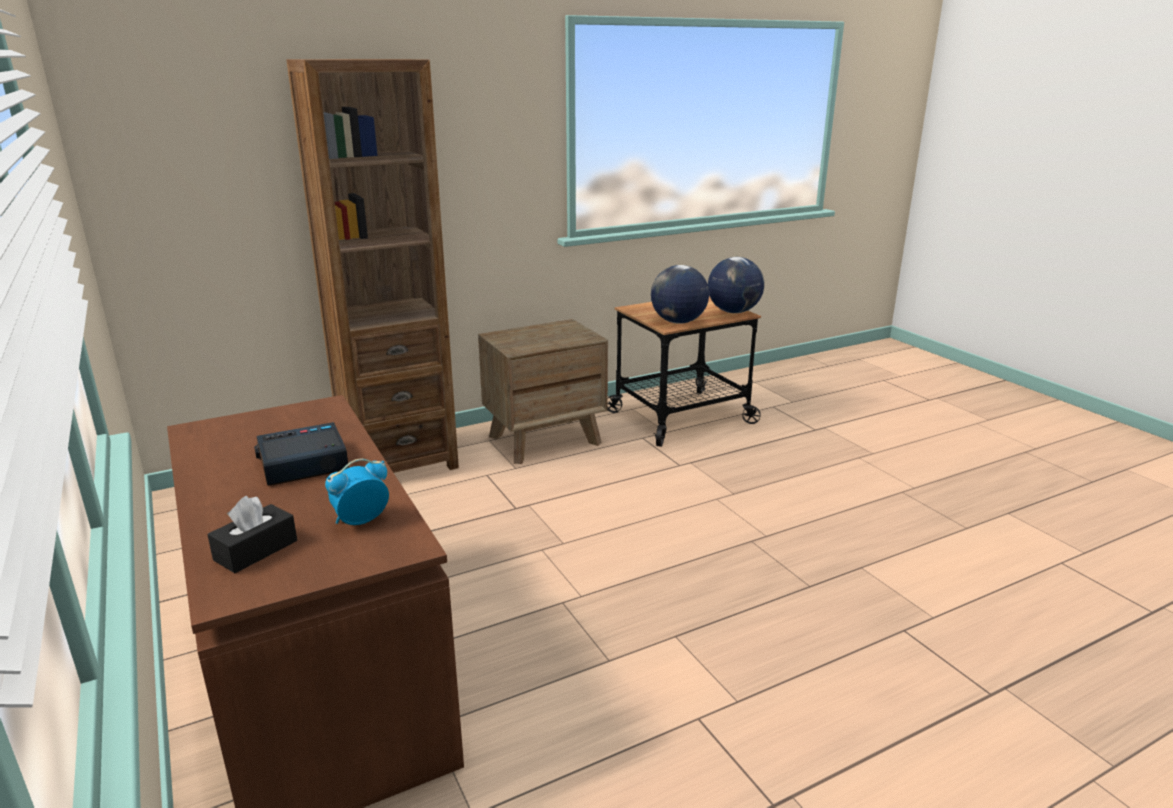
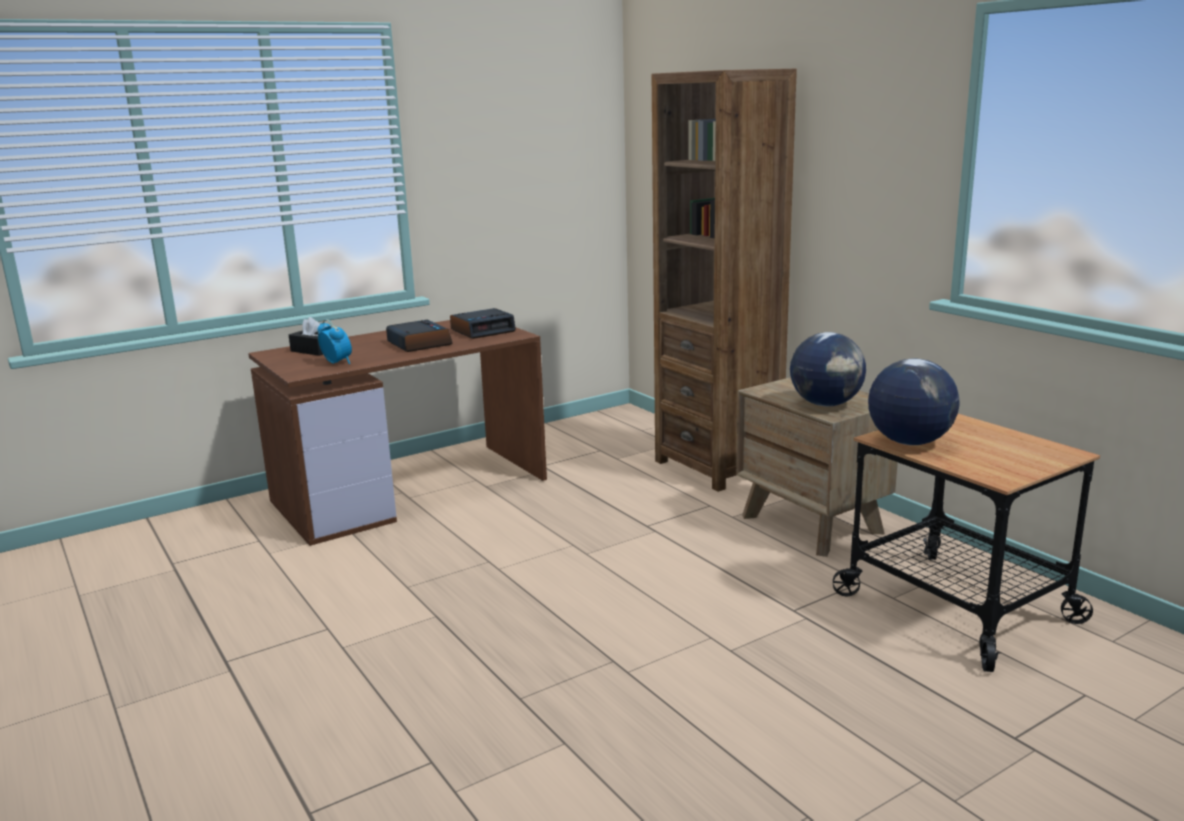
camera: 85 degrees right, 5 degrees down
globe [708,257,764,313] -> globe moved to [790,332,866,406]
none -> alarm clock [450,308,516,339]

